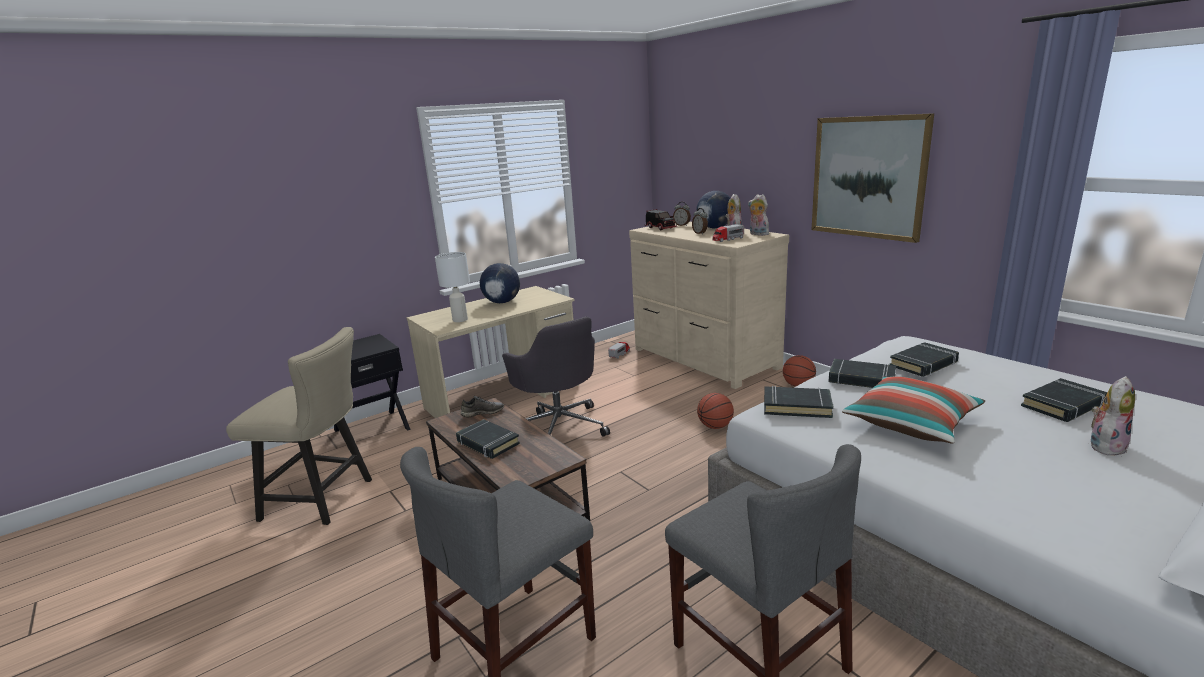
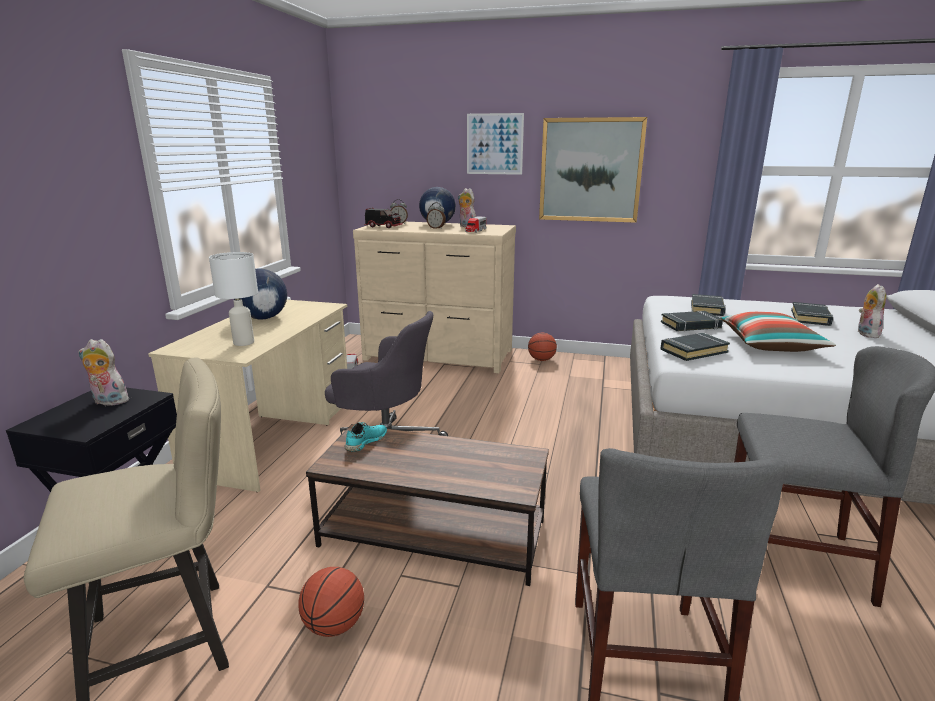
camera: 40 degrees left, 0 degrees up
black book [456,419,520,459] -> none
grey shoe [461,396,504,417] -> turquoise shoe [345,422,387,452]
basketball [697,393,734,429] -> basketball moved to [298,567,364,637]
plush toy [748,194,772,236] -> plush toy moved to [78,339,129,406]
none -> picture [467,113,524,175]

